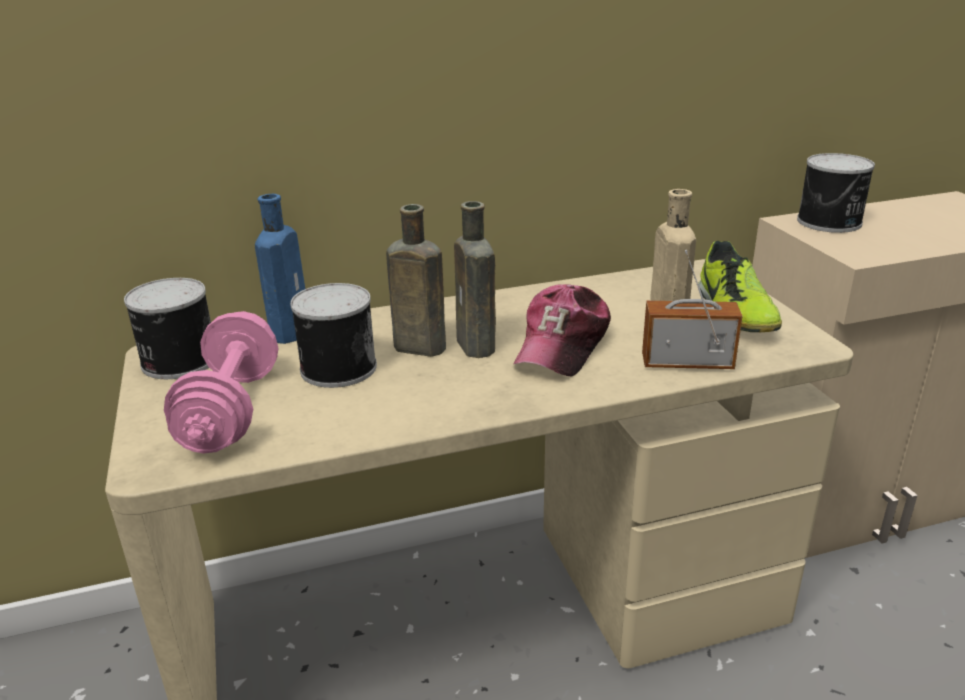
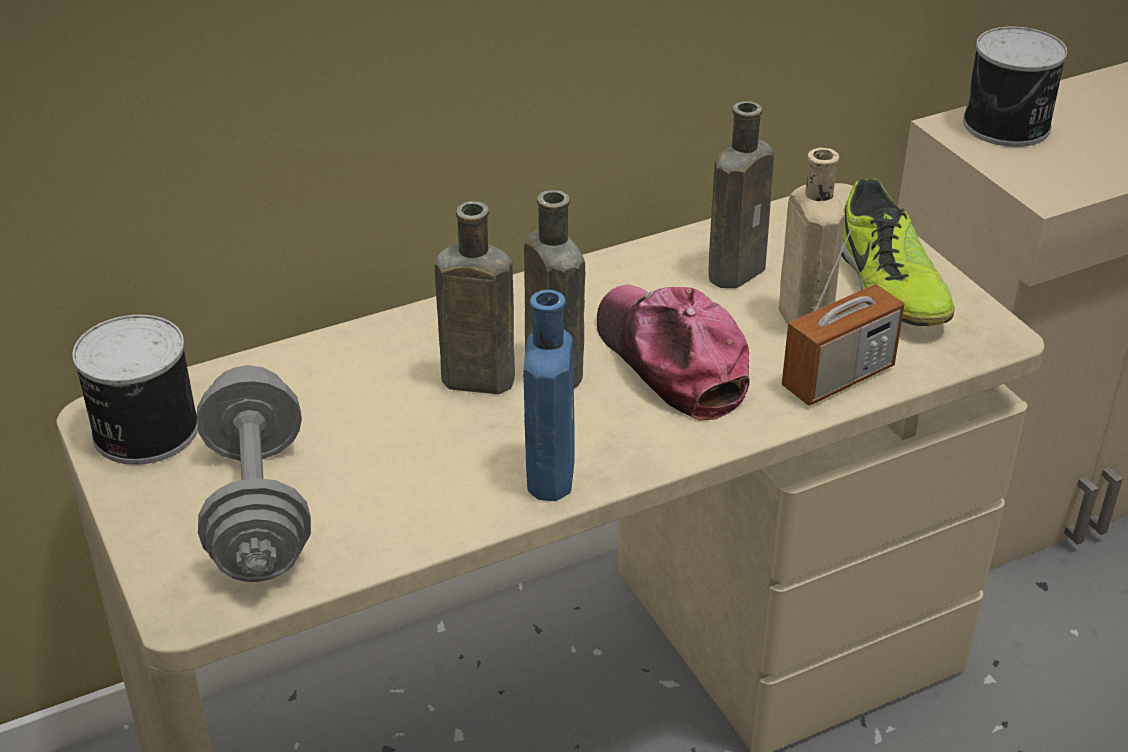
camera: 10 degrees left, 10 degrees up
pink dumbbell [164,311,279,454] -> grey dumbbell [197,365,311,582]
blue bottle [255,194,305,344] -> blue bottle moved to [523,290,575,501]
can [290,283,377,388] -> none
cap [513,284,611,377] -> cap turned 135 degrees clockwise [597,285,750,421]
radio [642,250,742,369] -> radio turned 150 degrees clockwise [782,218,905,406]
none -> brown bottle [708,101,774,288]

